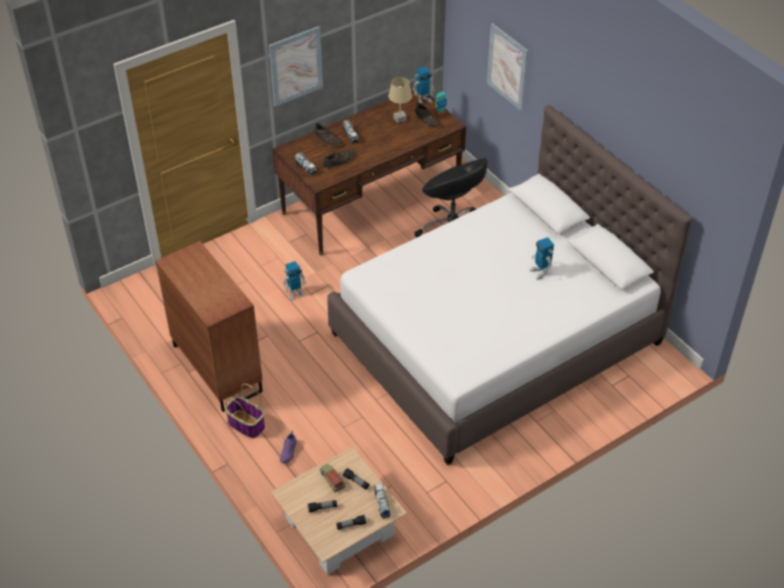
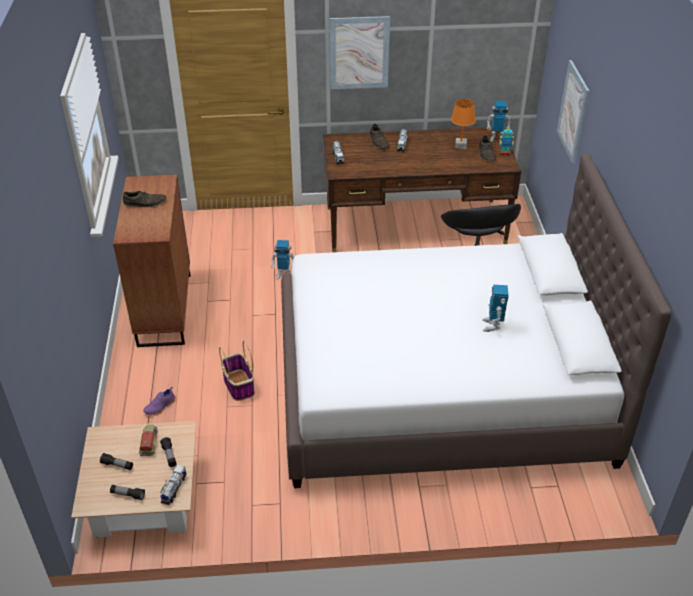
camera: 30 degrees right, 5 degrees down
basket [225,384,265,438] -> basket moved to [219,340,255,401]
brown shoe [323,149,355,168] -> brown shoe moved to [123,191,166,207]
beige table lamp [388,77,412,123] -> orange table lamp [451,99,476,149]

